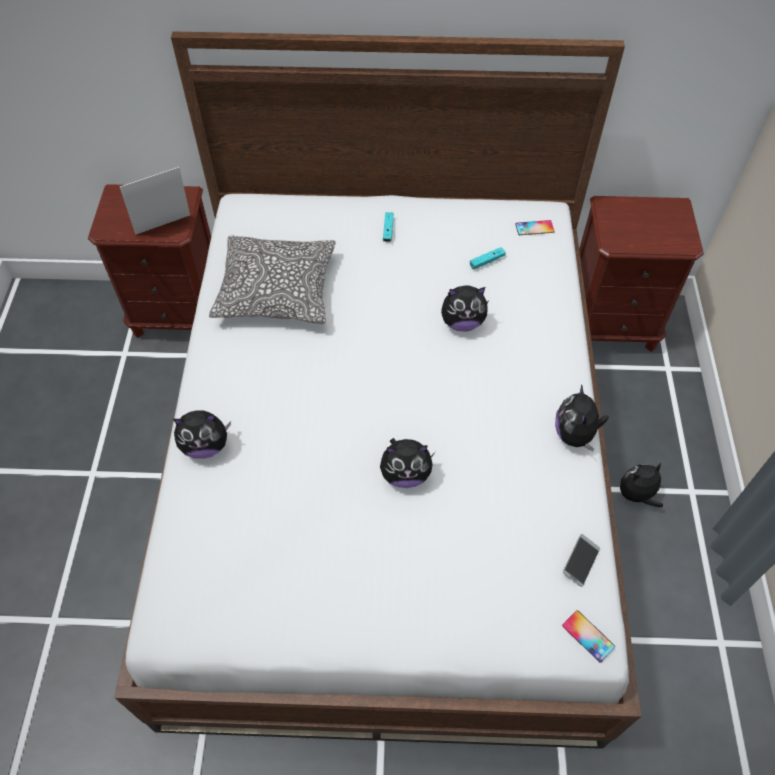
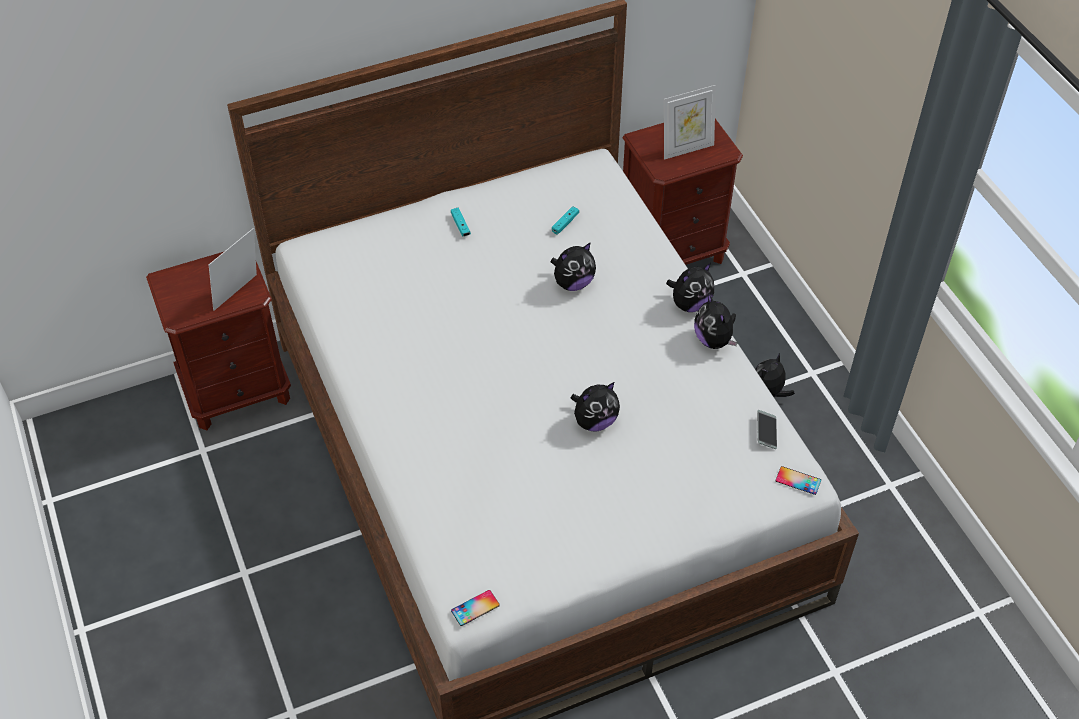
camera: 25 degrees left, 5 degrees down
plush toy [173,410,231,459] -> plush toy moved to [666,263,714,312]
pillow [209,235,336,324] -> none
phone [516,220,554,235] -> phone moved to [451,590,500,626]
none -> picture frame [664,85,716,160]

